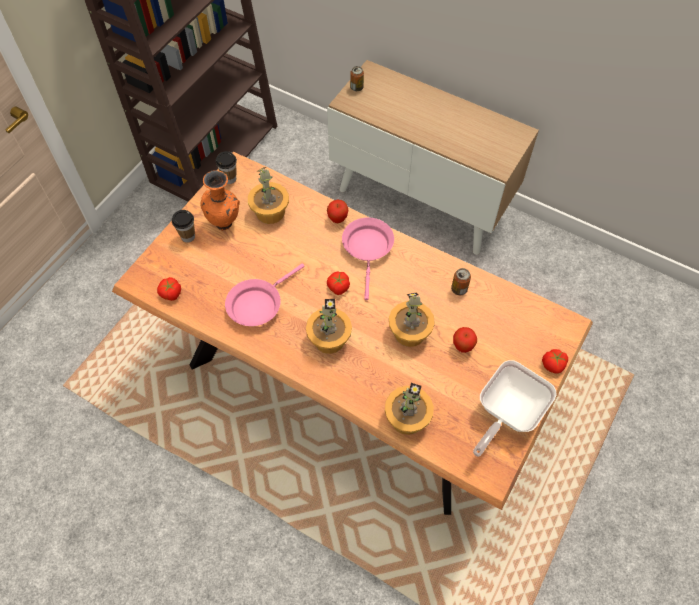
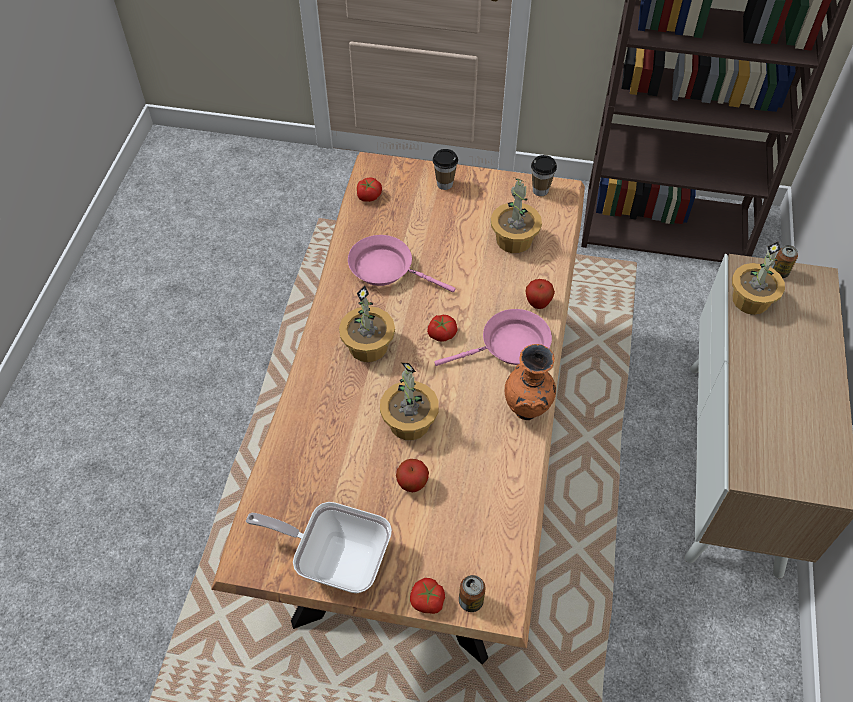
camera: 70 degrees right, 5 degrees down
orange vase [200,170,240,231] -> orange vase moved to [505,344,556,420]
potted plant [385,383,434,435] -> potted plant moved to [732,242,785,315]
can [451,268,471,295] -> can moved to [459,575,486,612]

